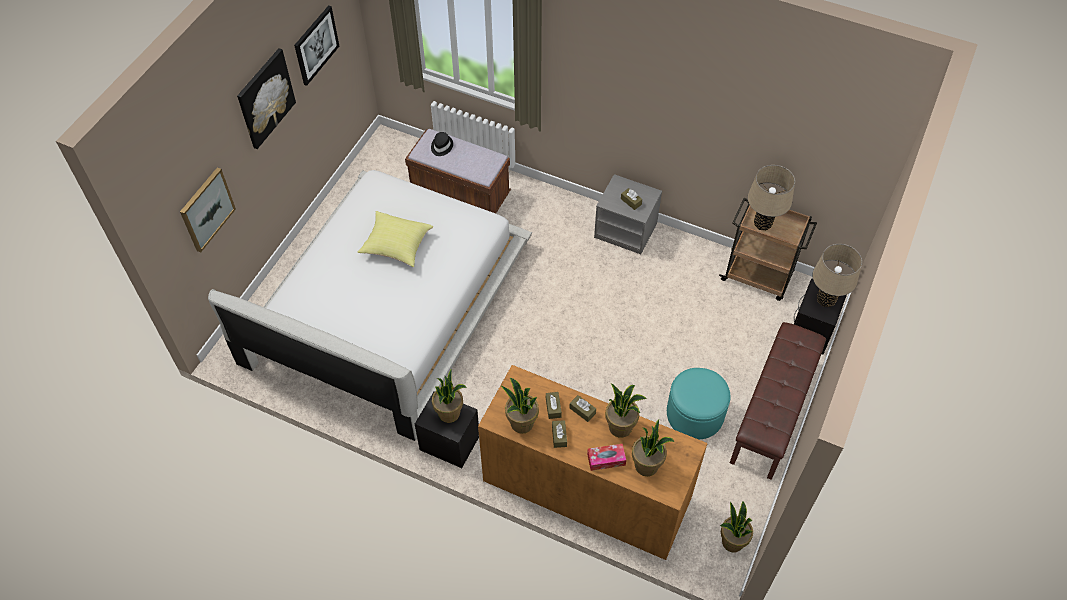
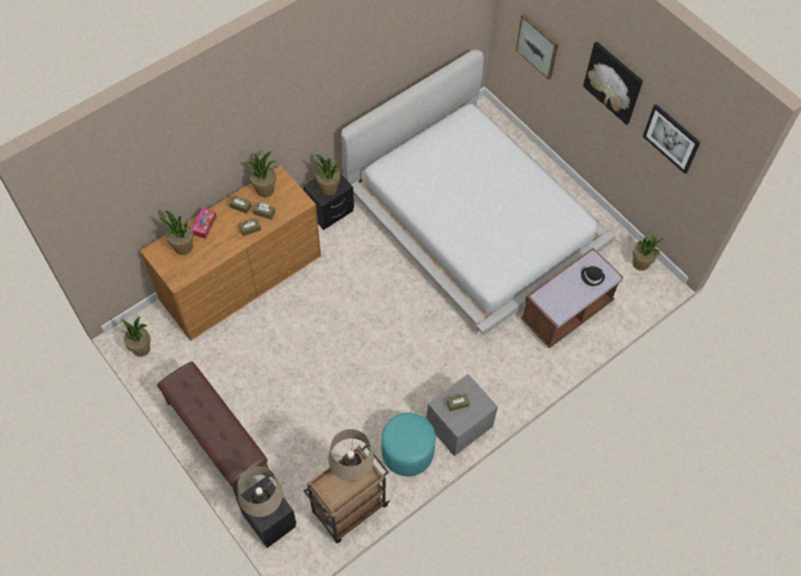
camera: 115 degrees right, 5 degrees up
yellow pillow [357,211,433,267] -> none
potted plant [606,383,647,438] -> potted plant moved to [633,235,665,271]
turquoise ottoman [667,368,731,439] -> turquoise ottoman moved to [381,413,436,476]

